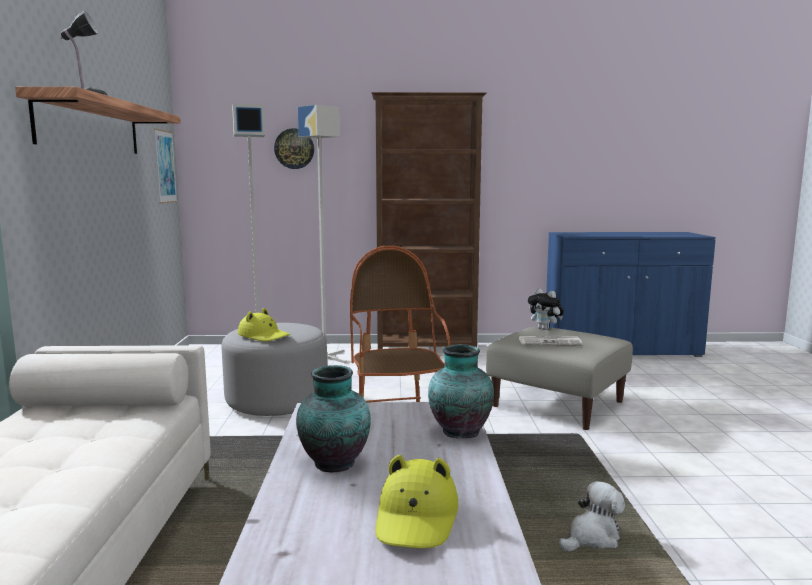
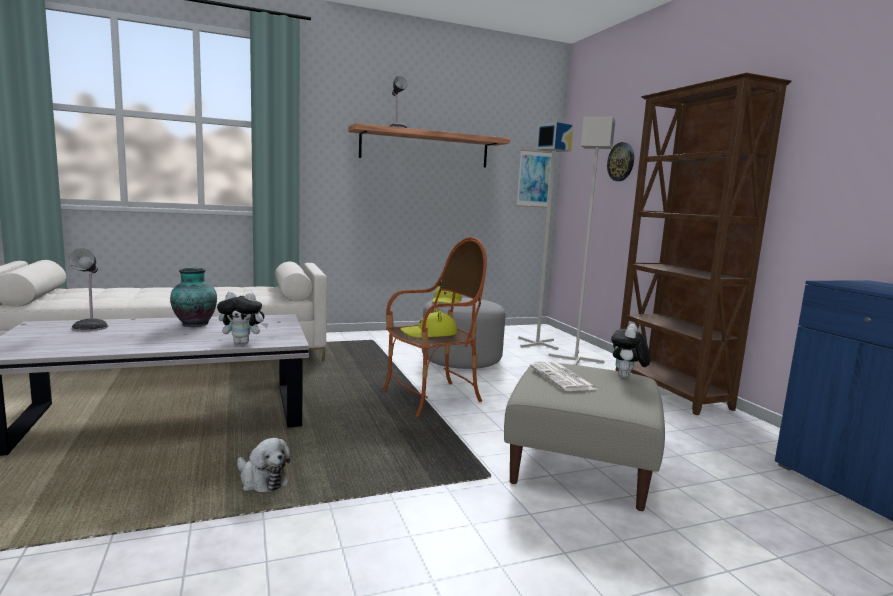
camera: 70 degrees right, 0 degrees up
yellow hat [375,455,458,548] -> yellow hat moved to [400,307,457,338]
vase [428,344,494,438] -> plush toy [217,292,269,344]
none -> table lamp [69,249,108,332]

